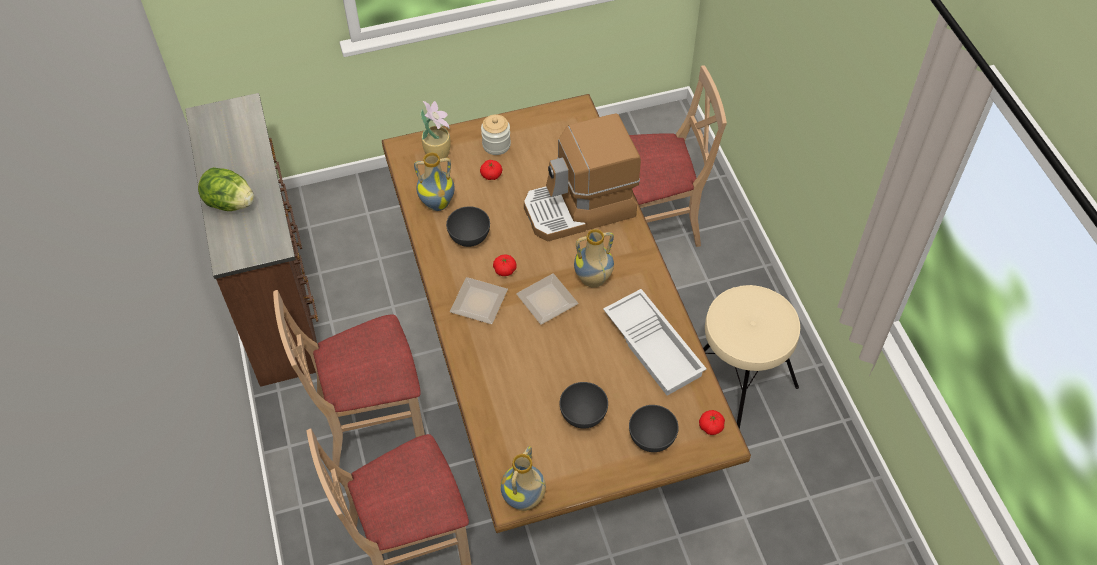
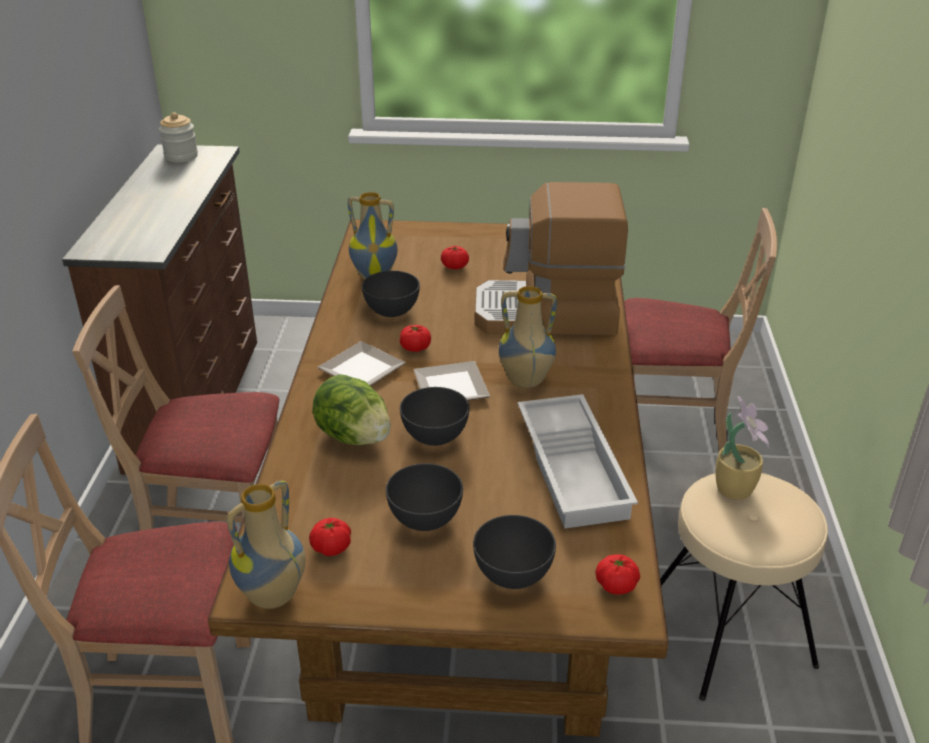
camera: 20 degrees right, 20 degrees down
lettuce [198,167,254,211] -> lettuce moved to [312,374,390,445]
potted plant [421,101,451,159] -> potted plant moved to [716,396,769,500]
jar [481,115,511,155] -> jar moved to [159,112,198,162]
none -> tomato [309,518,351,556]
none -> grey bowl [400,387,469,446]

